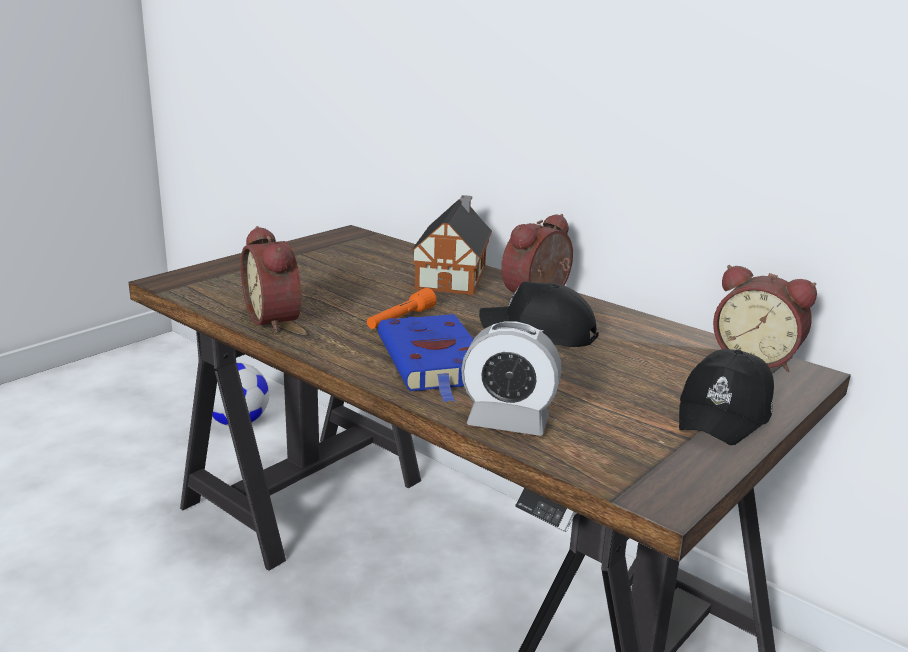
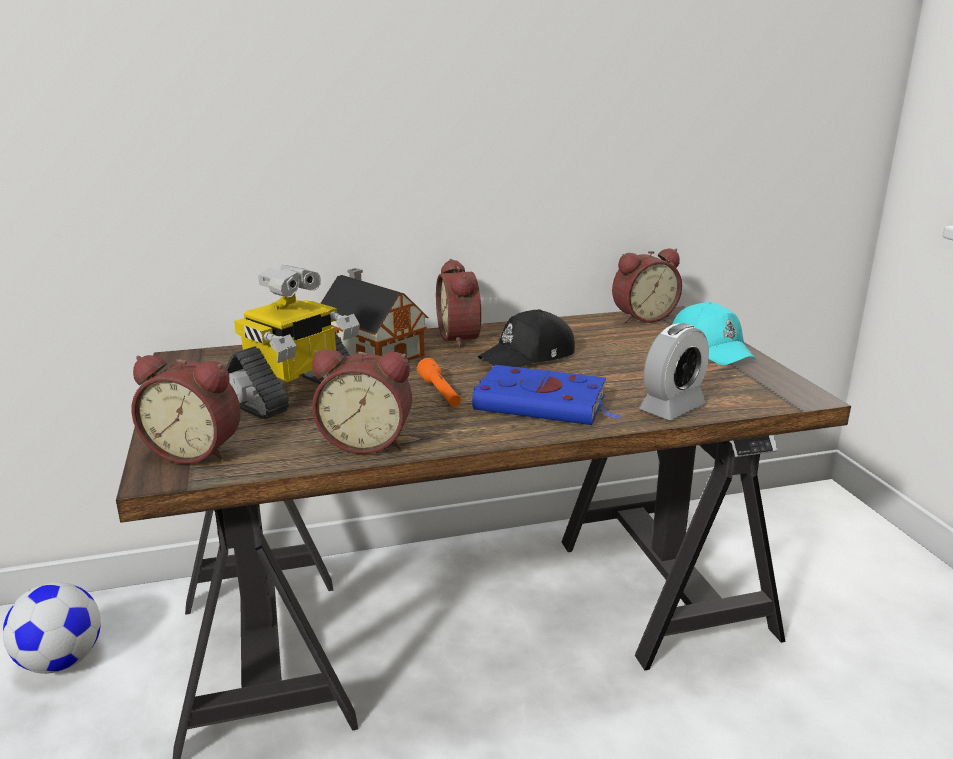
camera: 55 degrees left, 0 degrees up
black cap [679,349,774,445] -> turquoise cap [673,301,756,366]
none -> alarm clock [132,355,241,464]
none -> toy robot [226,265,360,419]

